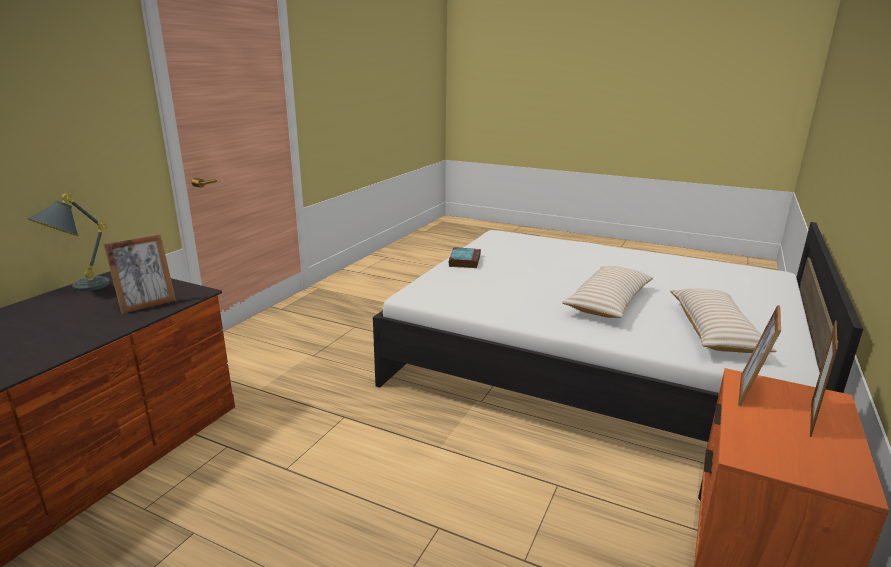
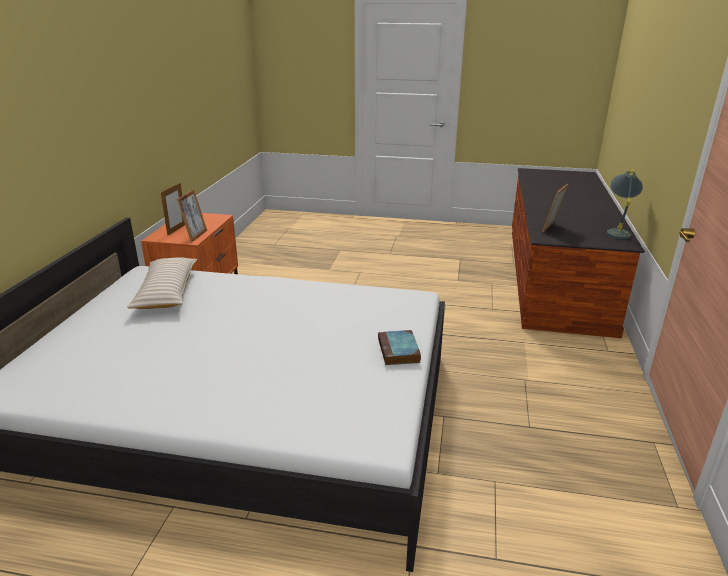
camera: 165 degrees right, 5 degrees up
beige pillow [562,266,653,318] -> none

